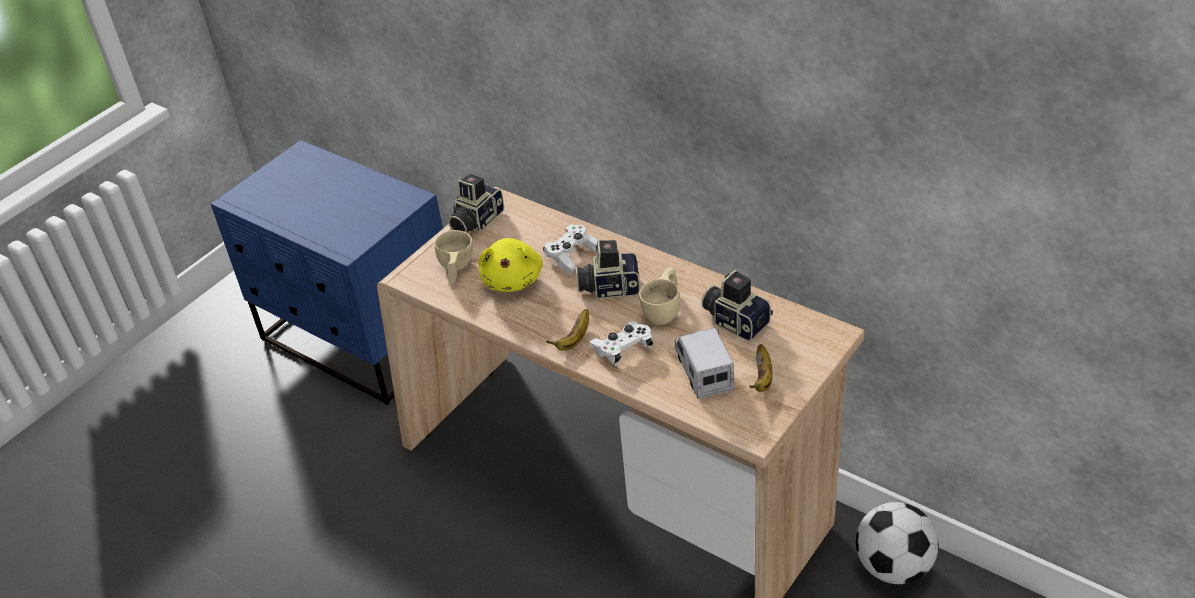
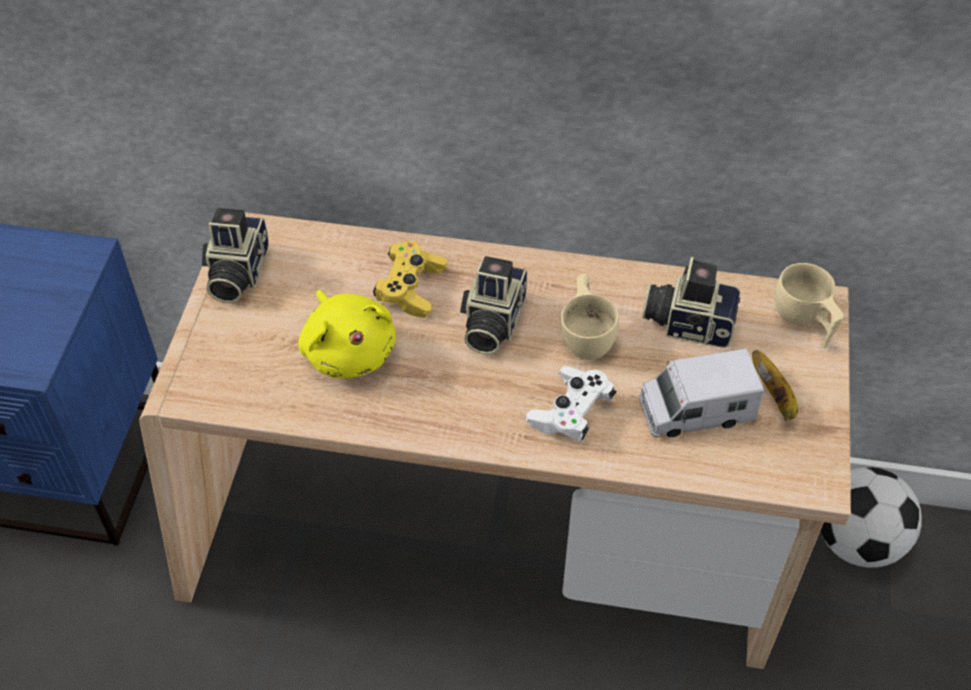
camera: 30 degrees left, 10 degrees up
beige cup [435,230,473,285] -> beige cup moved to [775,263,844,348]
white game controller [543,224,597,274] -> yellow game controller [373,241,447,318]
banana [546,309,589,351] -> none
camera [576,239,640,299] -> camera turned 45 degrees counterclockwise [460,256,527,355]
toy truck [674,328,734,399] -> toy truck turned 60 degrees counterclockwise [639,349,764,437]

